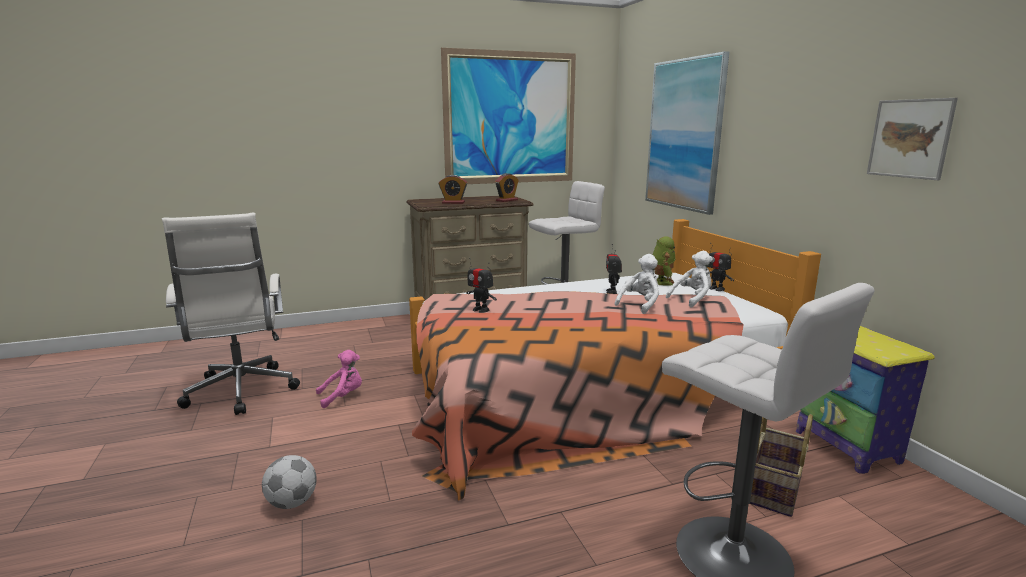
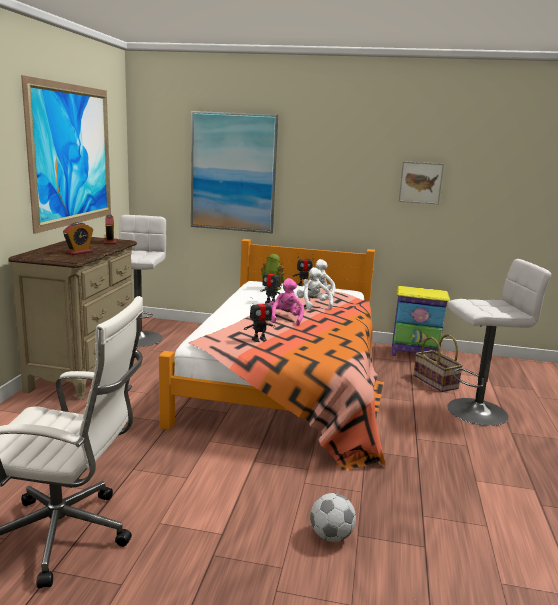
camera: 60 degrees left, 0 degrees up
pink plush toy [316,350,362,408] -> pink plush toy moved to [269,278,304,326]

